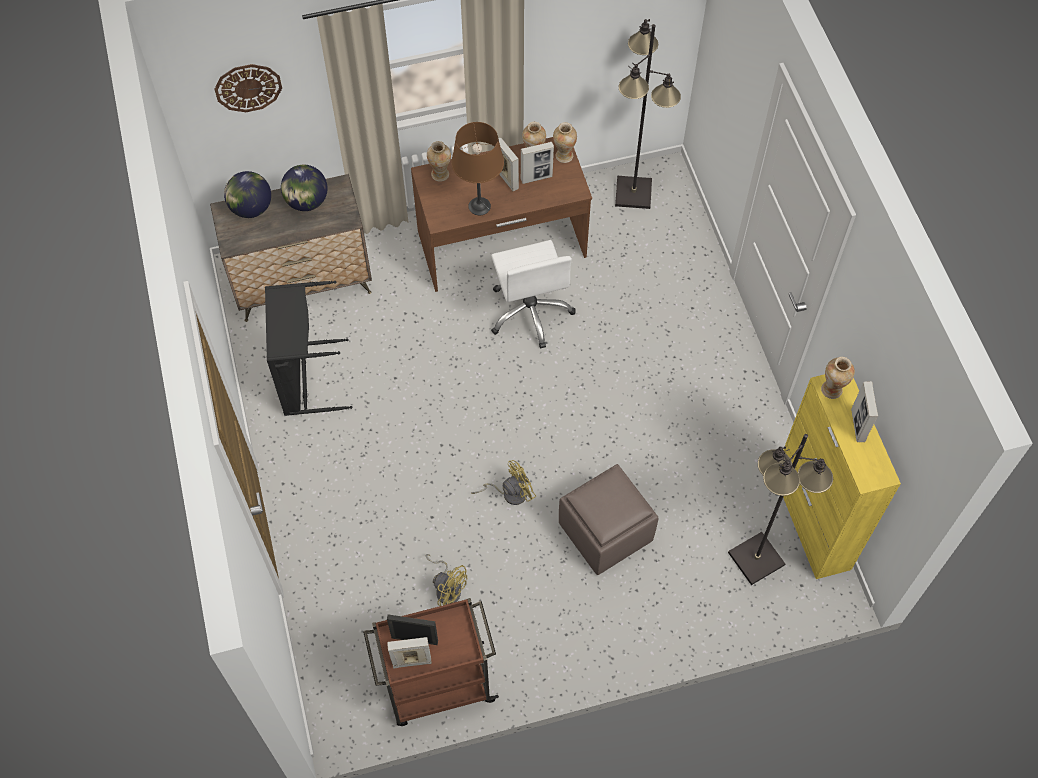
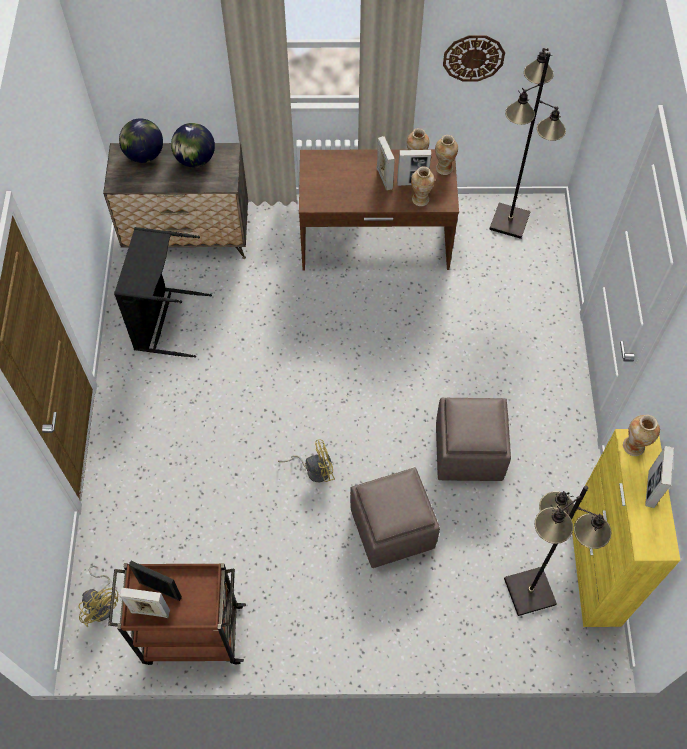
camera: 15 degrees right, 0 degrees up
wall clock [214,64,282,112] -> wall clock moved to [443,35,505,82]
yellow fan [426,554,467,606] -> yellow fan moved to [79,565,118,627]
vase [427,141,451,182] -> vase moved to [411,166,435,206]
brown table lamp [451,122,504,215] -> none
white office chair [491,240,575,349] -> none
none -> brown ottoman [436,398,511,481]

